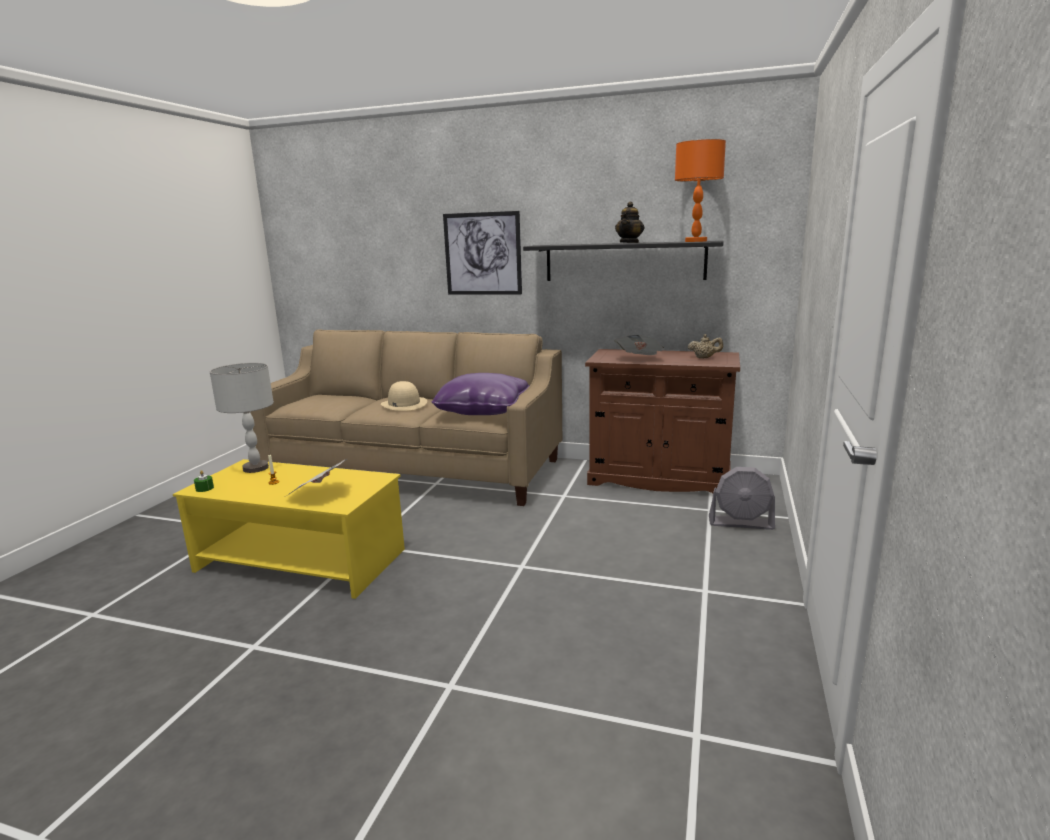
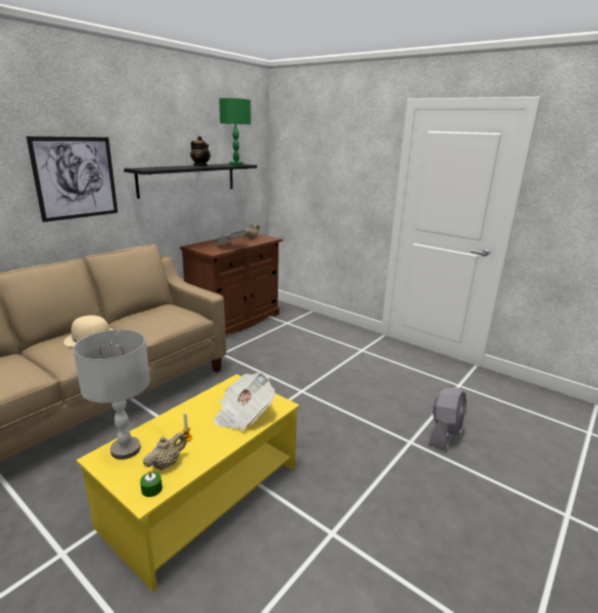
camera: 70 degrees left, 5 degrees up
purple pillow [432,373,530,415] -> none
orange table lamp [675,139,726,242] -> green table lamp [219,98,251,165]
grey fan [709,467,775,530] -> grey fan moved to [429,387,467,451]
none -> beige teapot [143,432,187,470]

